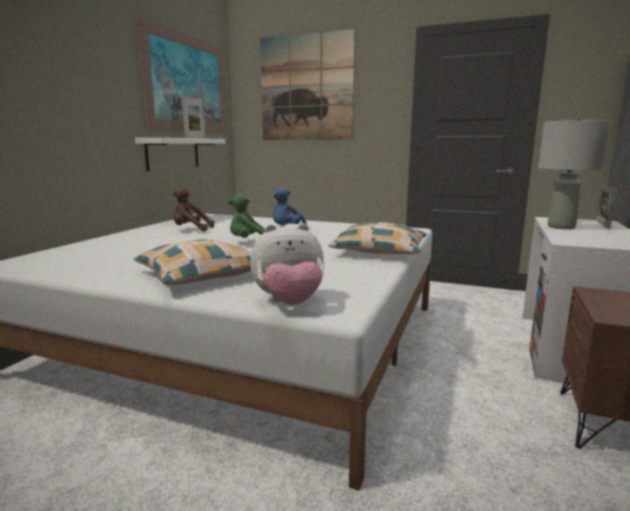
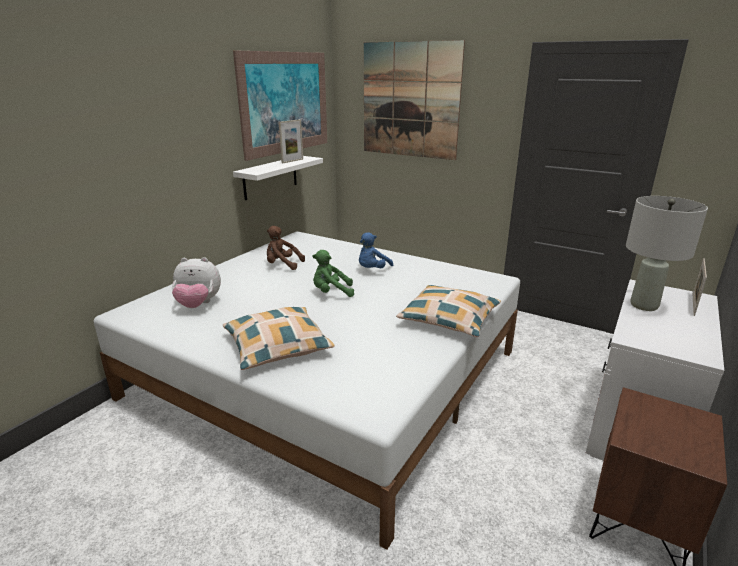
camera: 10 degrees right, 10 degrees up
plush toy [250,223,324,305] -> plush toy moved to [172,257,221,308]

